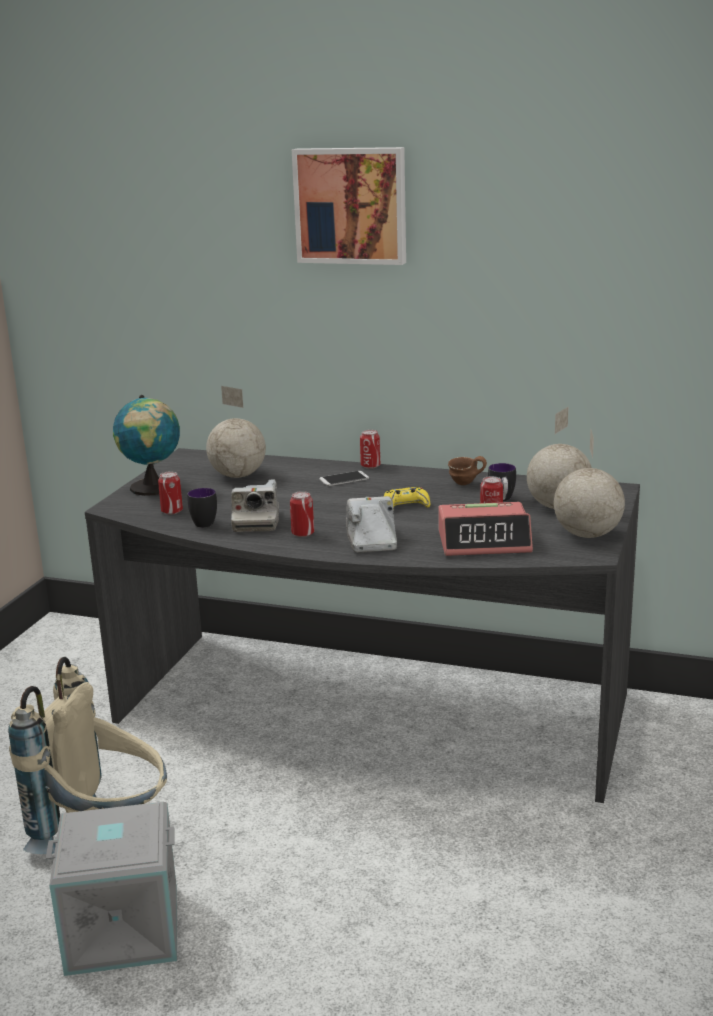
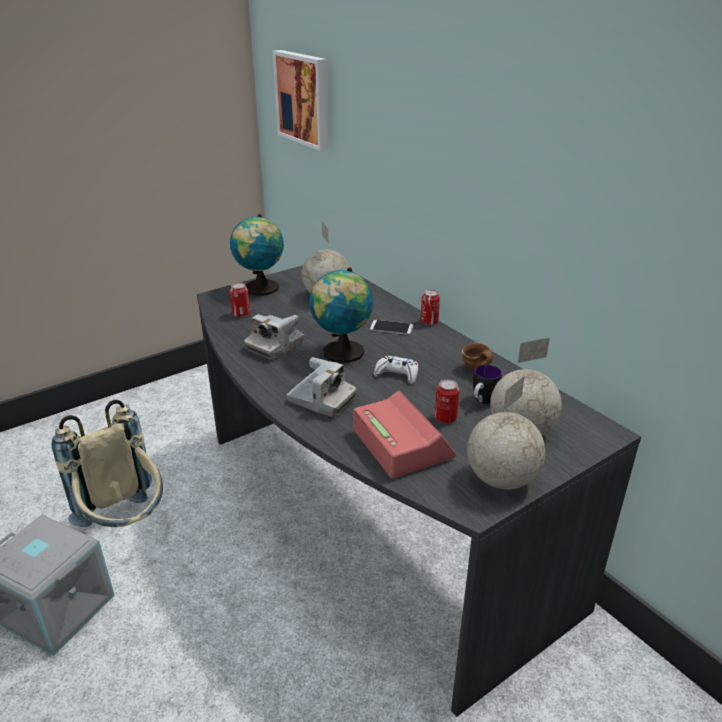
camera: 35 degrees right, 10 degrees up
mug [187,488,217,528] -> none
can [290,491,314,537] -> none
picture [292,147,406,265] -> picture moved to [273,50,329,151]
camera [346,496,397,553] -> camera turned 90 degrees clockwise [287,357,356,417]
yellow game controller [384,487,431,508] -> white game controller [374,356,418,384]
alarm clock [438,502,533,556] -> alarm clock turned 150 degrees counterclockwise [353,390,456,478]
none -> globe [309,268,373,363]

